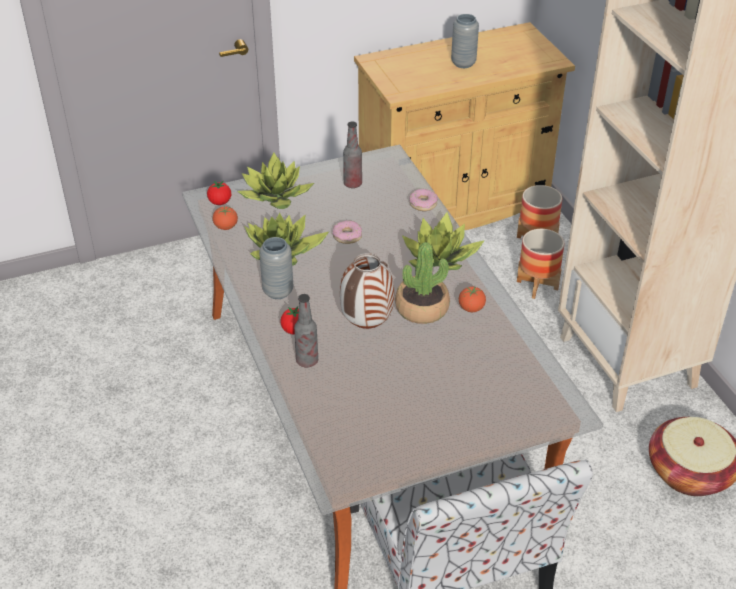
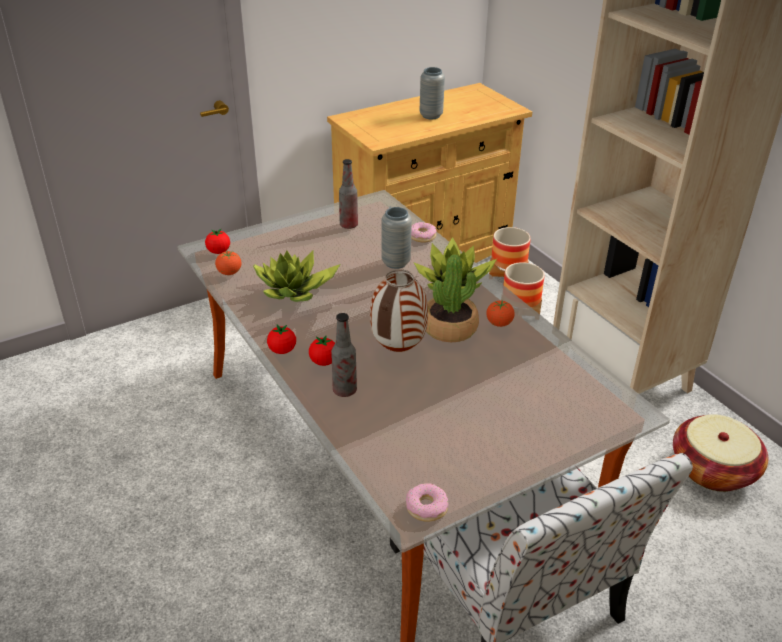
camera: 10 degrees left, 5 degrees down
potted plant [238,153,314,209] -> none
grey vase [259,237,293,299] -> grey vase moved to [381,207,412,269]
donut [333,221,362,244] -> donut moved to [406,483,448,522]
none -> tomato [267,325,296,354]

